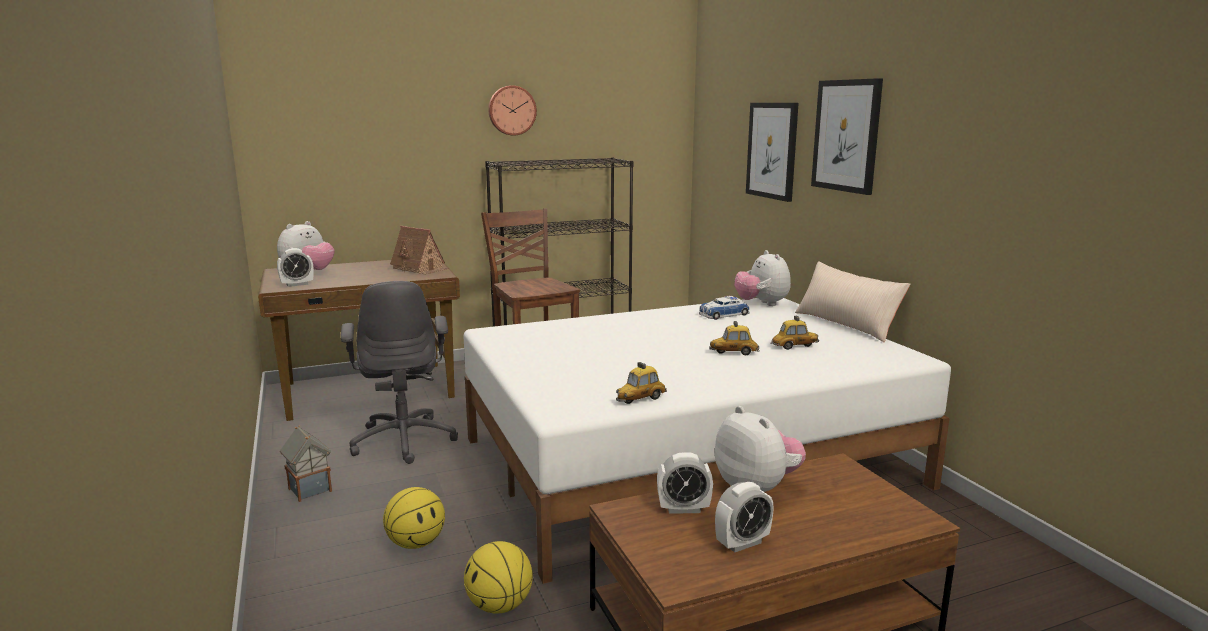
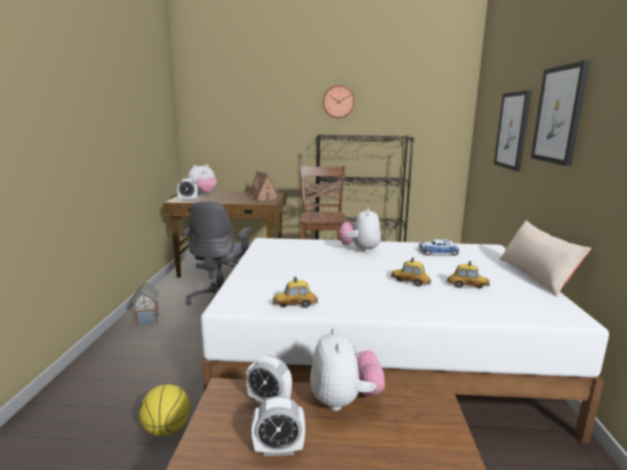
camera: 25 degrees right, 0 degrees up
basketball [383,487,445,549] -> none
plush toy [734,250,791,306] -> plush toy moved to [339,208,381,253]

